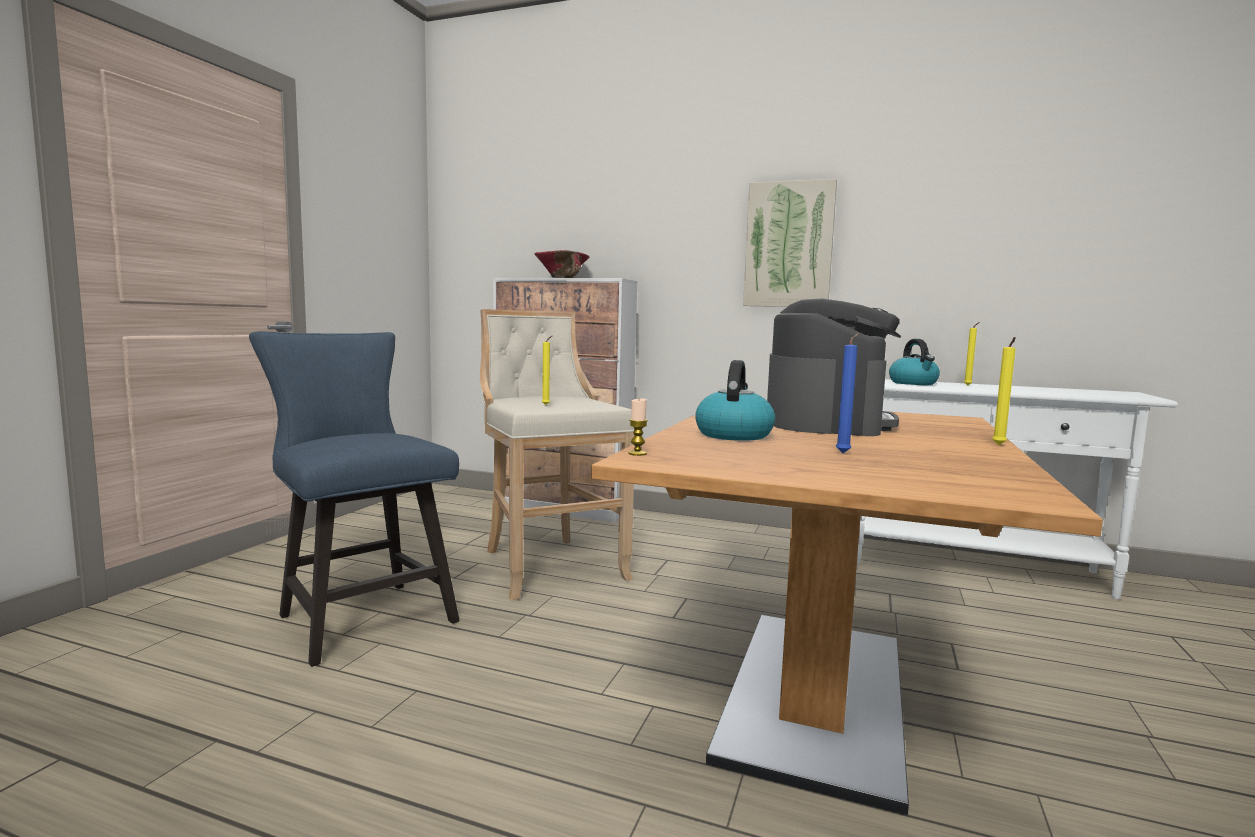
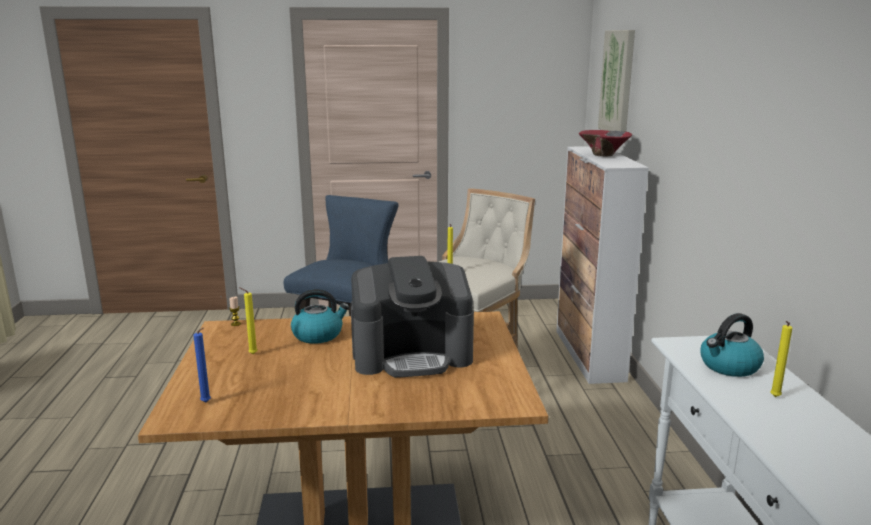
camera: 65 degrees right, 10 degrees up
picture [743,179,837,307] -> picture moved to [598,30,635,132]
blue candle [836,333,859,453] -> blue candle moved to [193,327,211,402]
yellow candle [992,337,1016,445] -> yellow candle moved to [239,287,258,354]

